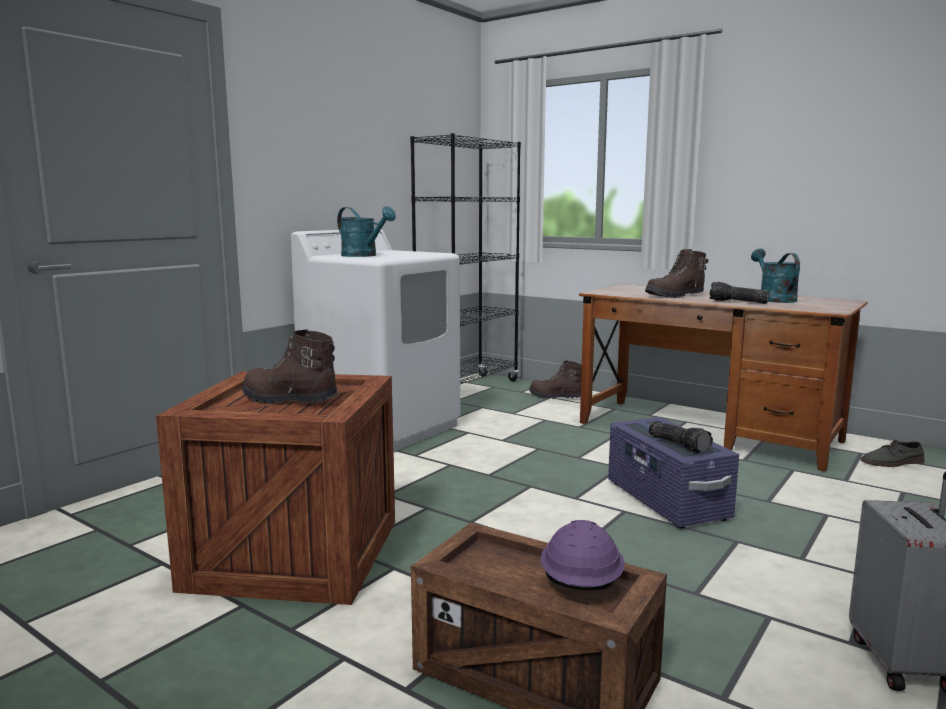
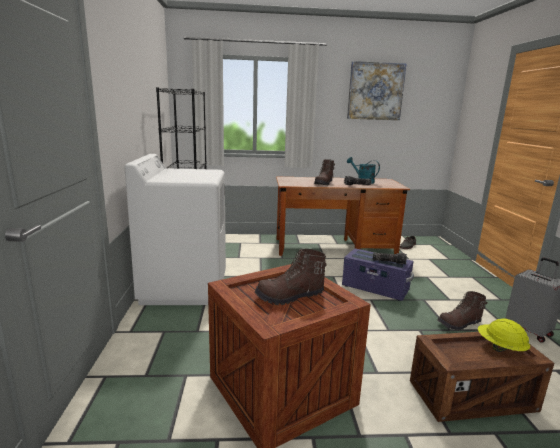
camera: 40 degrees left, 5 degrees up
turquoise watering can [337,206,396,257] -> none
brown boot [529,360,582,399] -> brown boot moved to [438,291,488,331]
purple hard hat [541,520,625,590] -> yellow hard hat [478,319,530,352]
none -> picture [347,61,406,120]

